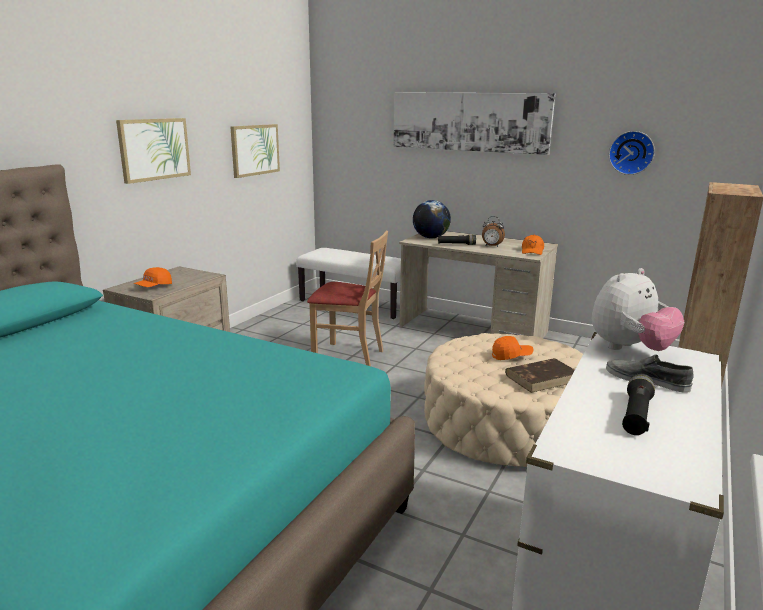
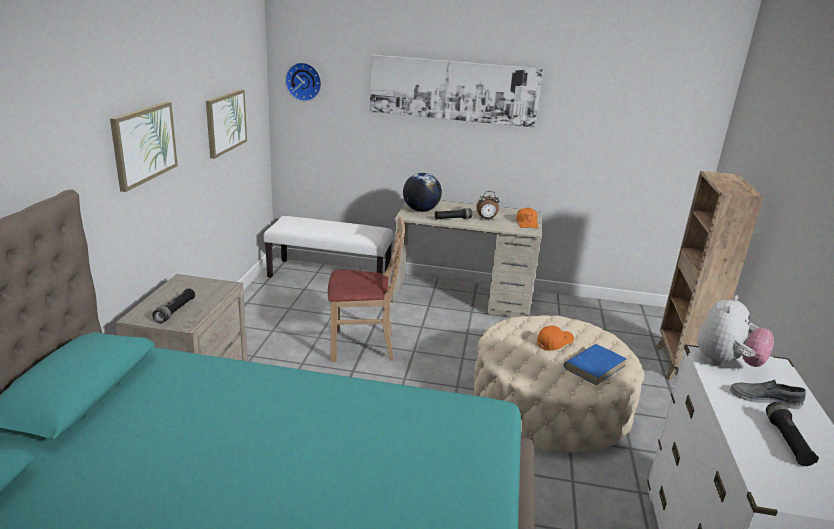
camera: 20 degrees left, 5 degrees up
orange cap [133,267,172,287] -> black flashlight [152,288,195,323]
brown book [505,358,575,393] -> blue book [564,344,627,385]
wall clock [609,131,655,175] -> wall clock moved to [285,62,321,101]

